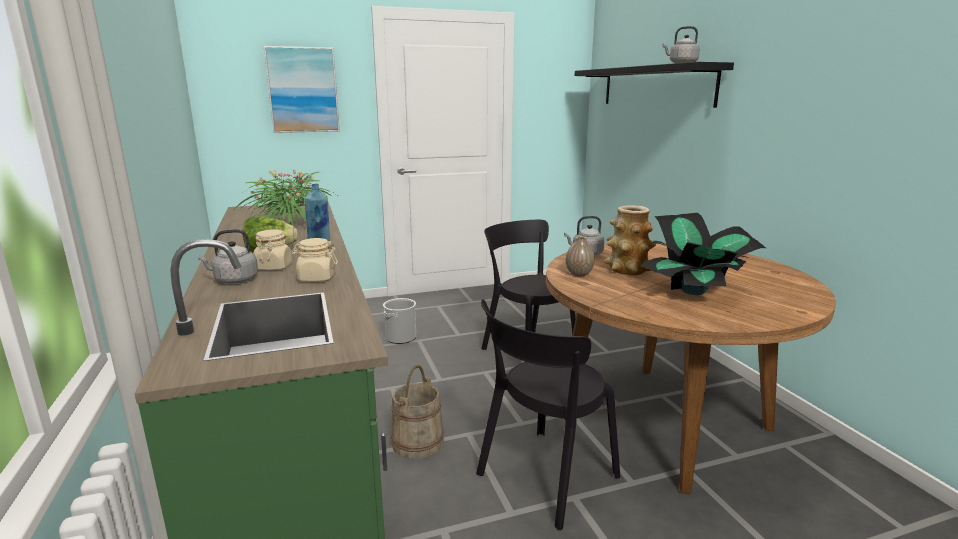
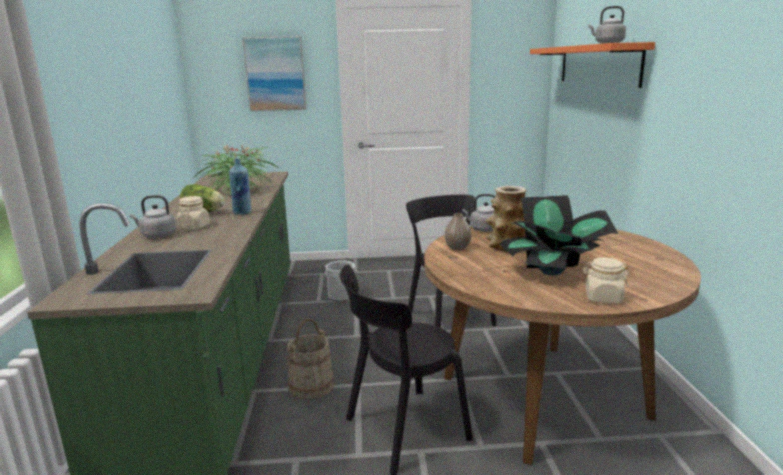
camera: 15 degrees right, 0 degrees up
beige jar [292,238,338,282] -> beige jar moved to [583,257,629,303]
black shelf [575,62,734,108] -> orange shelf [530,42,655,88]

